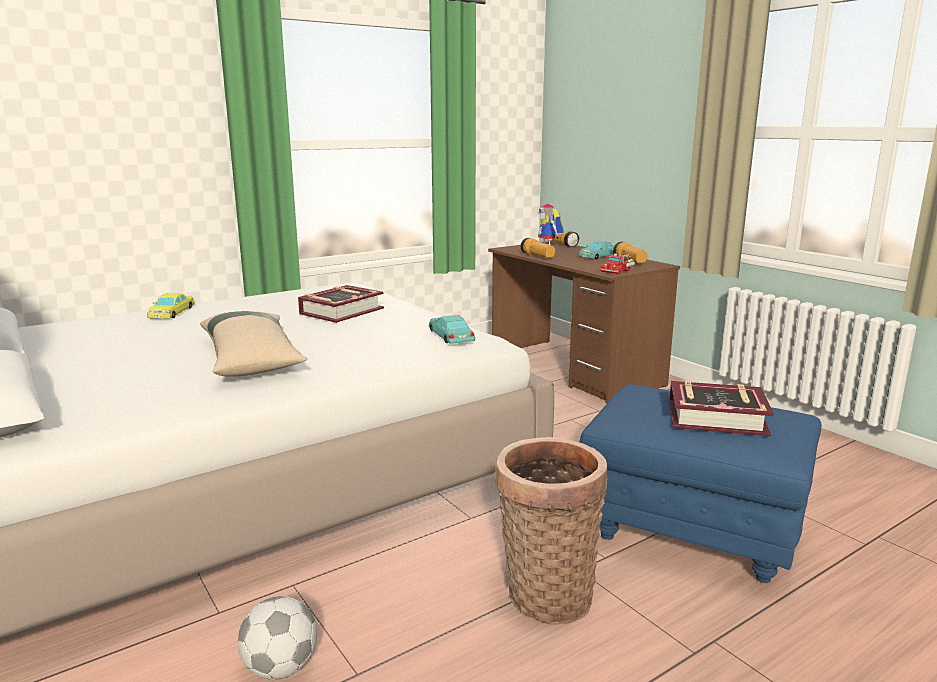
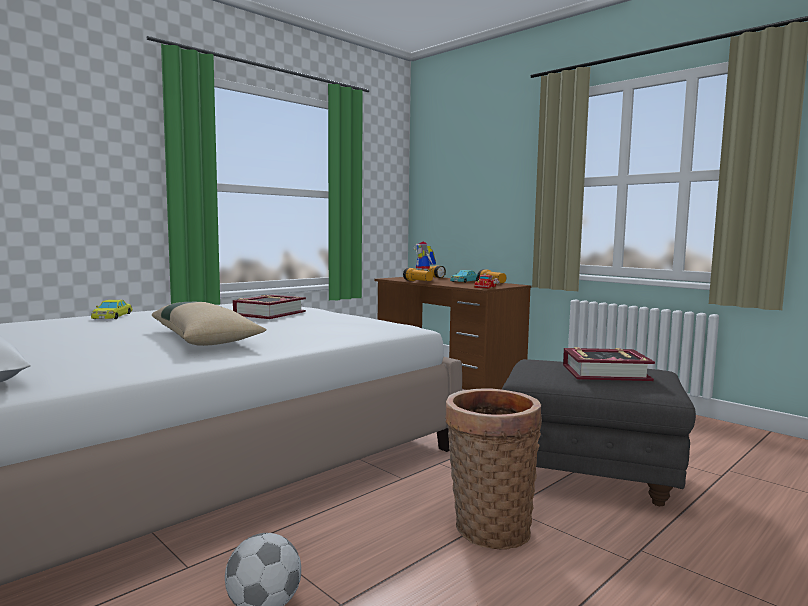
camera: 10 degrees left, 10 degrees down
turquoise toy car [429,315,475,344] -> none
blue ottoman [580,384,821,583] -> grey ottoman [502,359,696,506]

